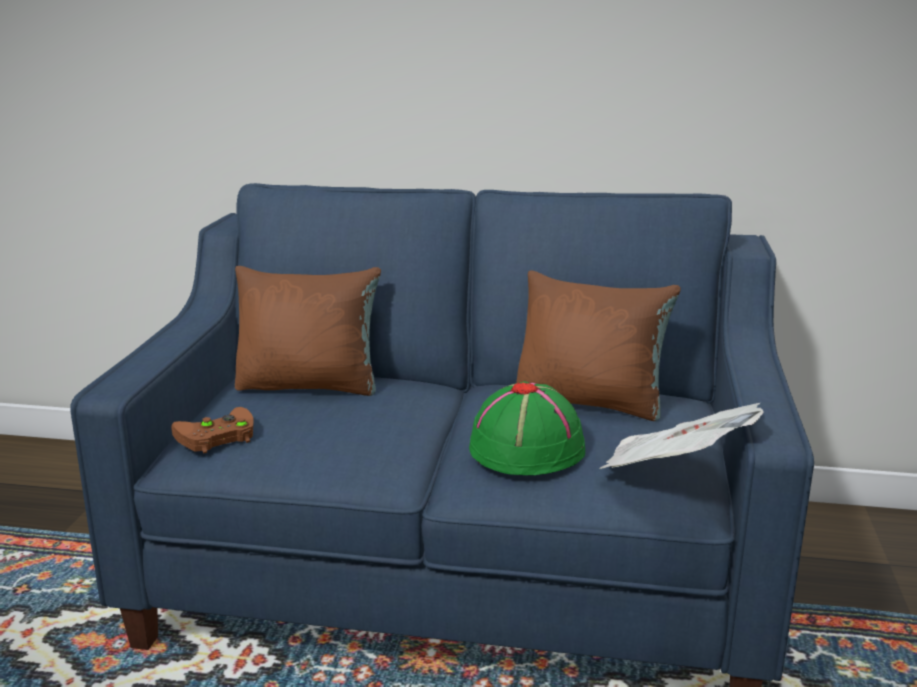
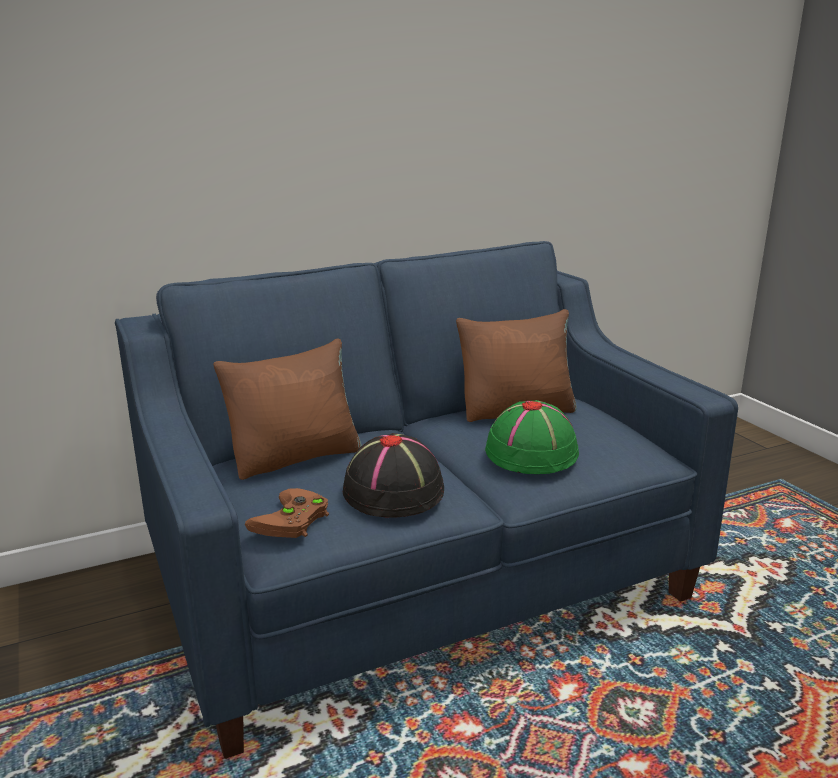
camera: 35 degrees left, 0 degrees up
newspaper [600,403,763,469] -> none
none -> black hat [343,433,444,518]

